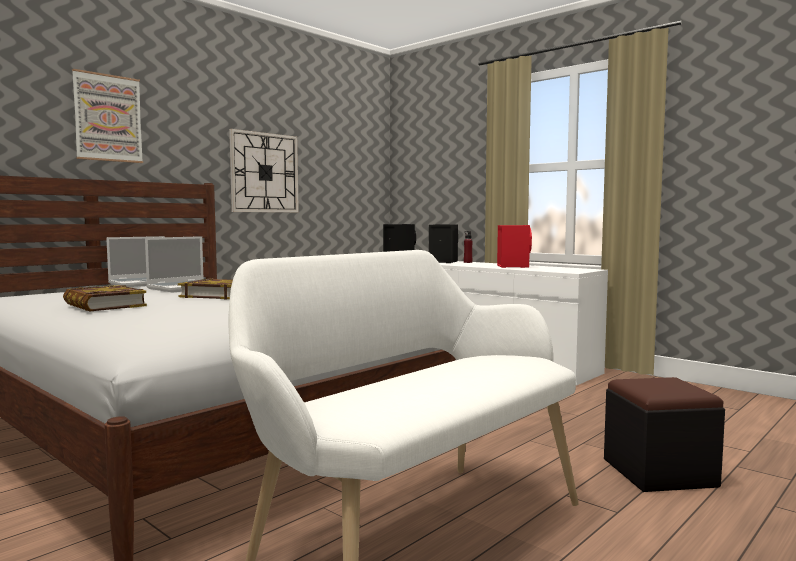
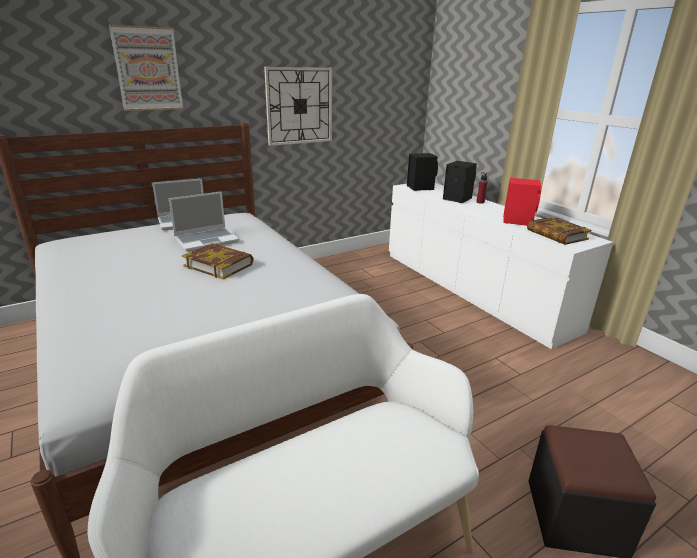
camera: 15 degrees right, 20 degrees up
book [63,285,147,311] -> book moved to [527,216,591,245]

